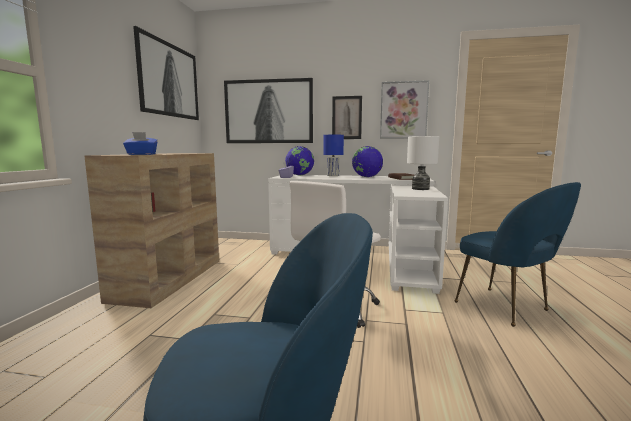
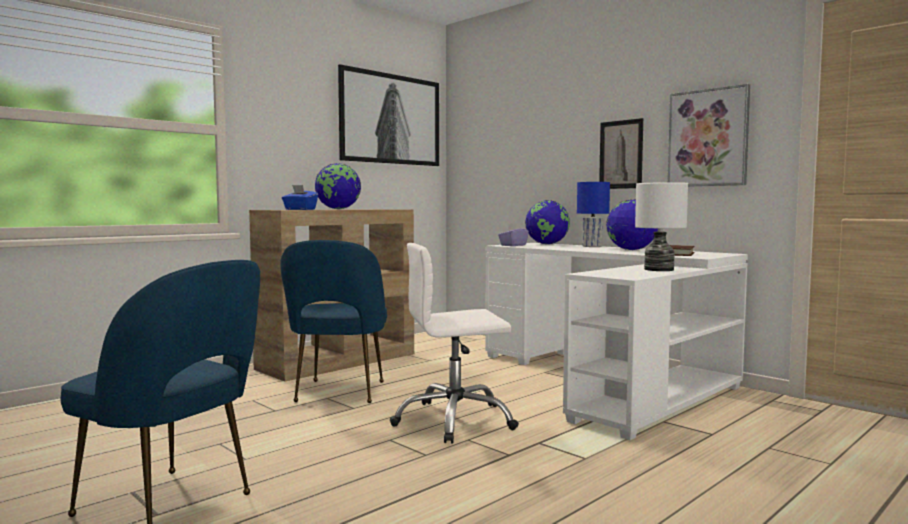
camera: 35 degrees right, 5 degrees down
picture [224,78,313,143] -> none
blue chair [455,182,581,327] -> blue chair moved to [280,240,387,403]
none -> globe [315,163,361,209]

